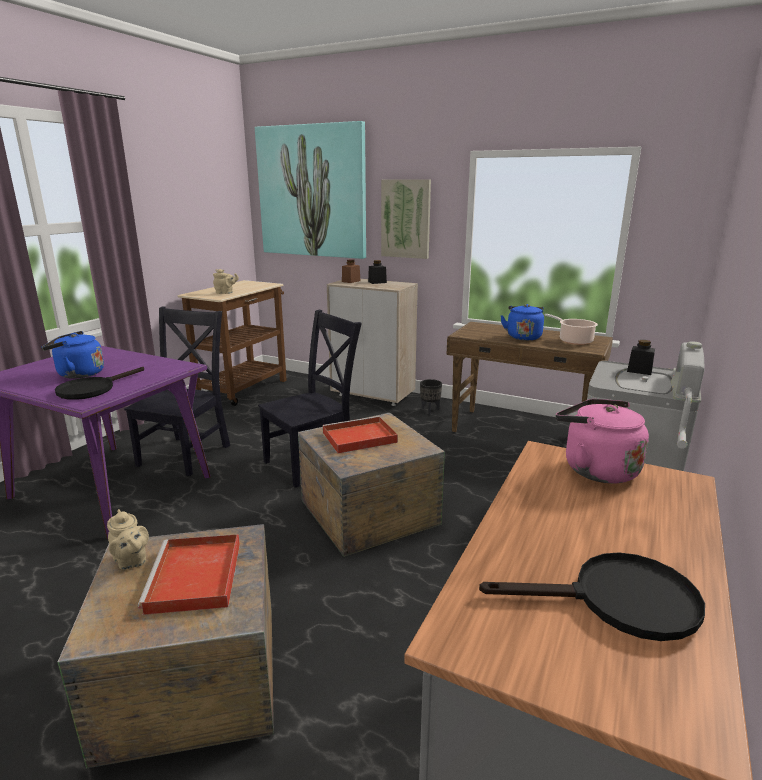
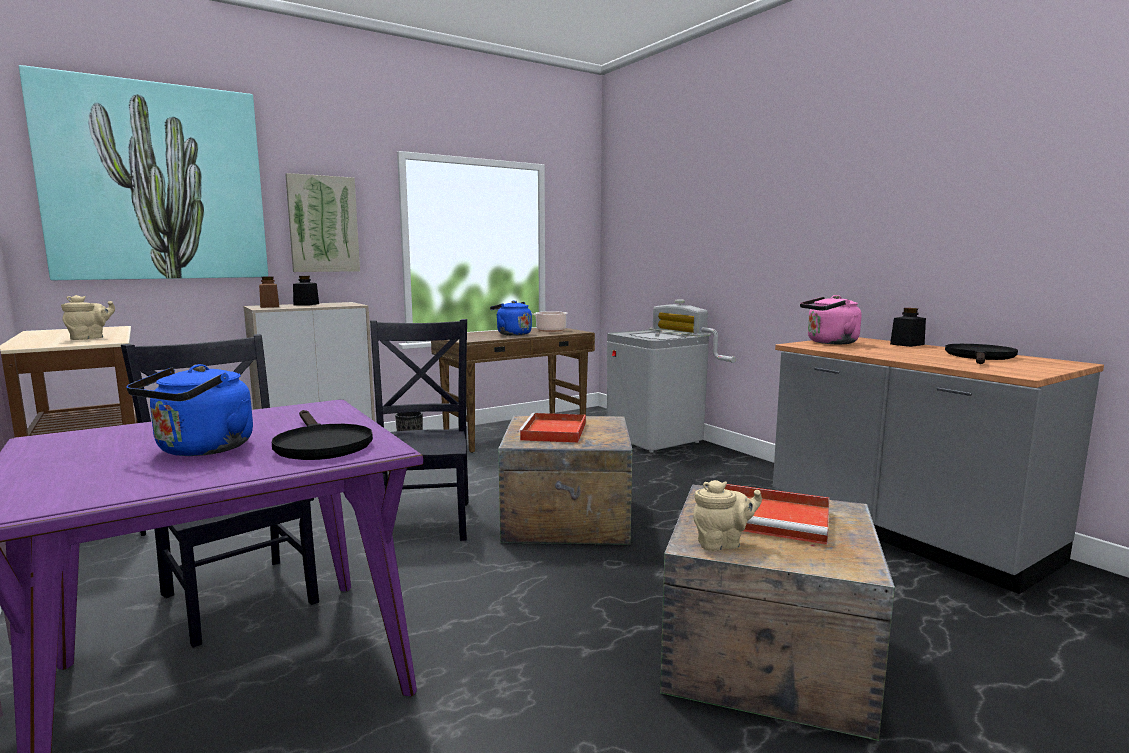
camera: 60 degrees left, 10 degrees down
black jar [627,340,655,375] -> black jar moved to [890,308,926,347]

